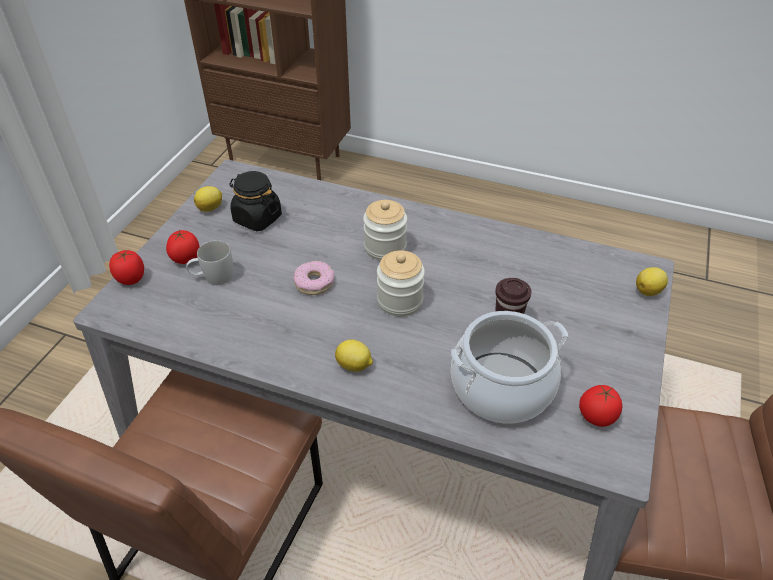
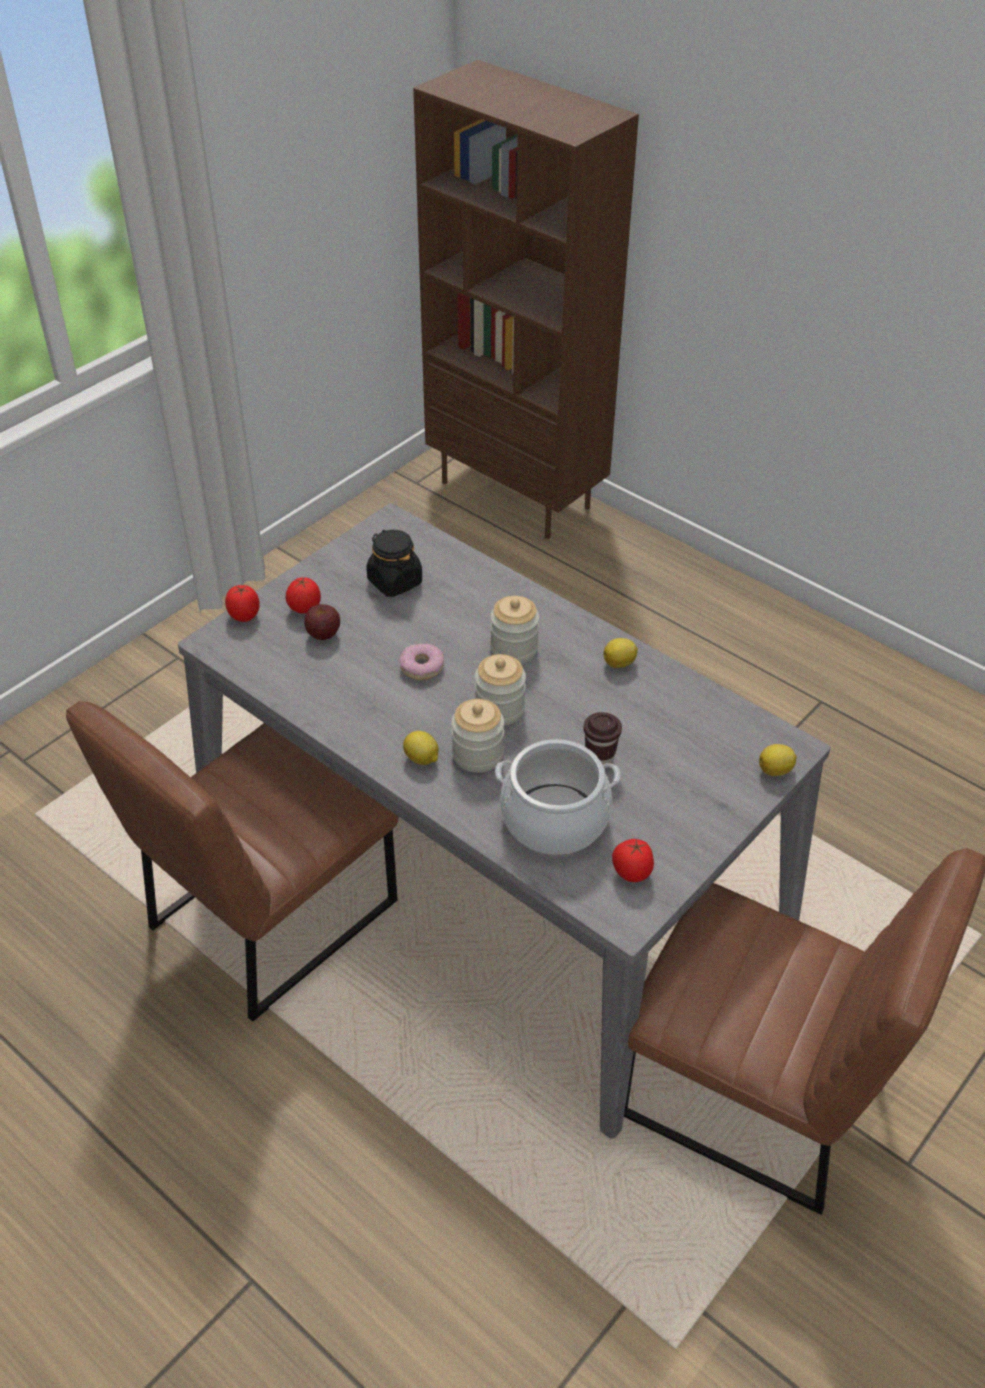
camera: 20 degrees right, 0 degrees up
white mug [186,240,233,285] -> apple [304,604,340,640]
lemon [194,186,222,212] -> lemon moved to [604,638,638,668]
none -> jar [451,699,504,773]

